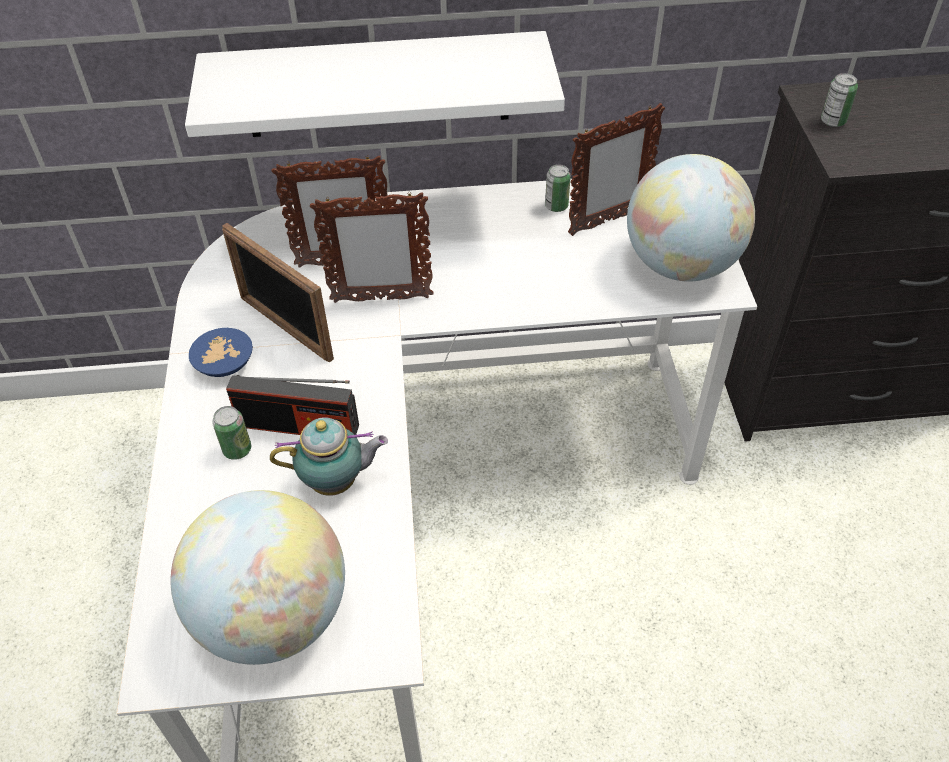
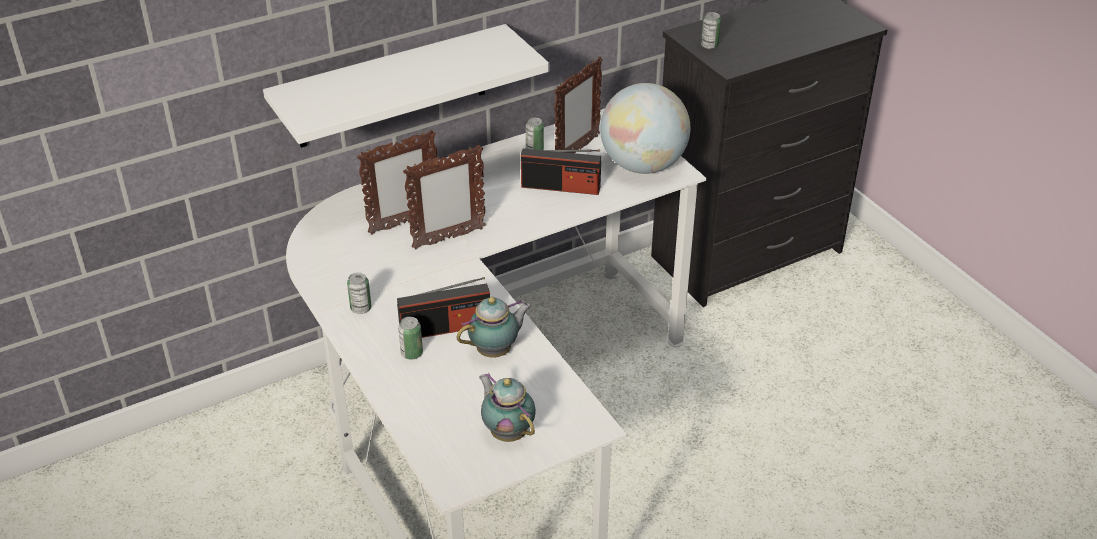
camera: 25 degrees left, 10 degrees down
globe [171,490,345,665] -> teapot [479,373,536,442]
blue bowl [189,328,253,377] -> can [347,272,372,314]
picture frame [222,223,334,363] -> none
none -> radio [521,149,601,195]

